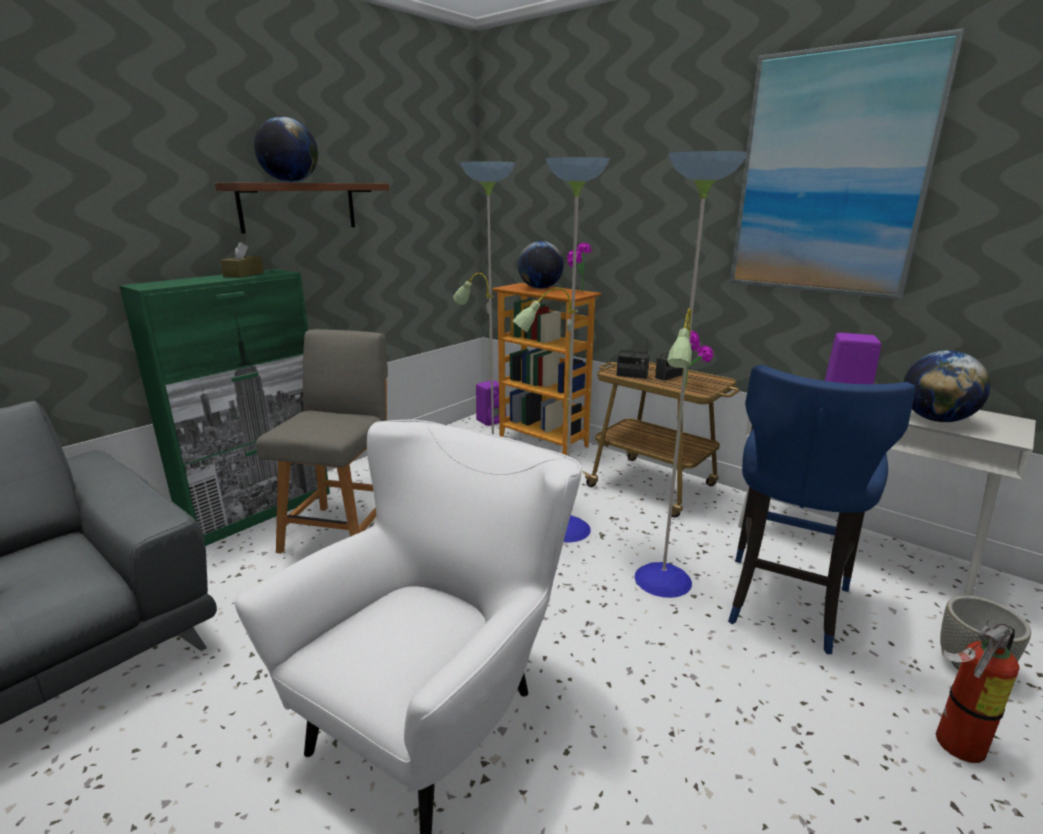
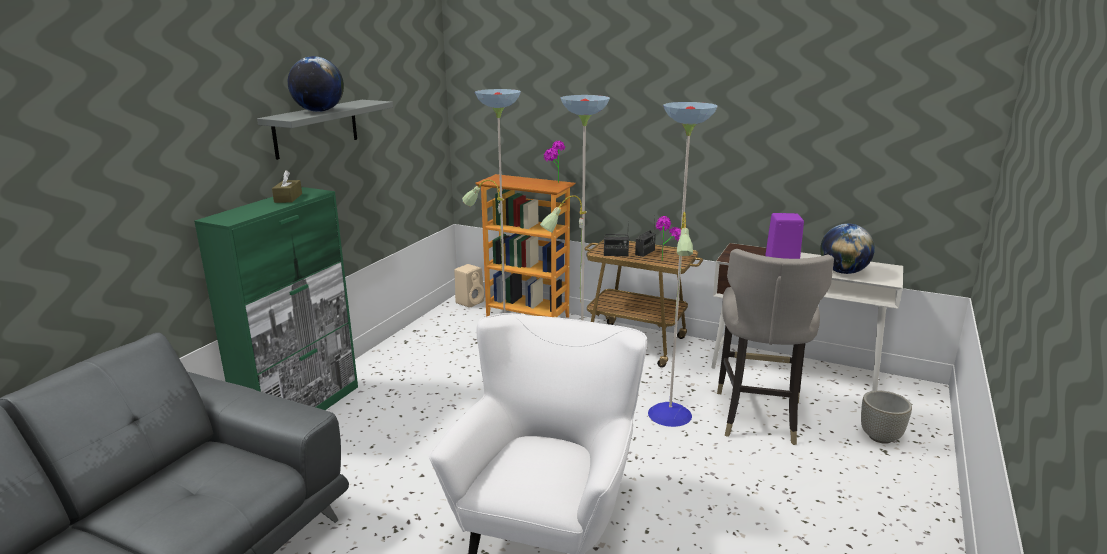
camera: 15 degrees left, 0 degrees up
brown shelf [215,183,389,234] -> grey shelf [257,100,393,160]
grey chair [256,329,388,554] -> none
purple speaker [476,380,506,426] -> beige speaker [454,264,484,308]
globe [518,241,564,289] -> none
blue stool [728,365,916,654] -> grey stool [717,249,834,445]
picture [730,28,965,300] -> none
fire extinguisher [936,620,1020,763] -> none

